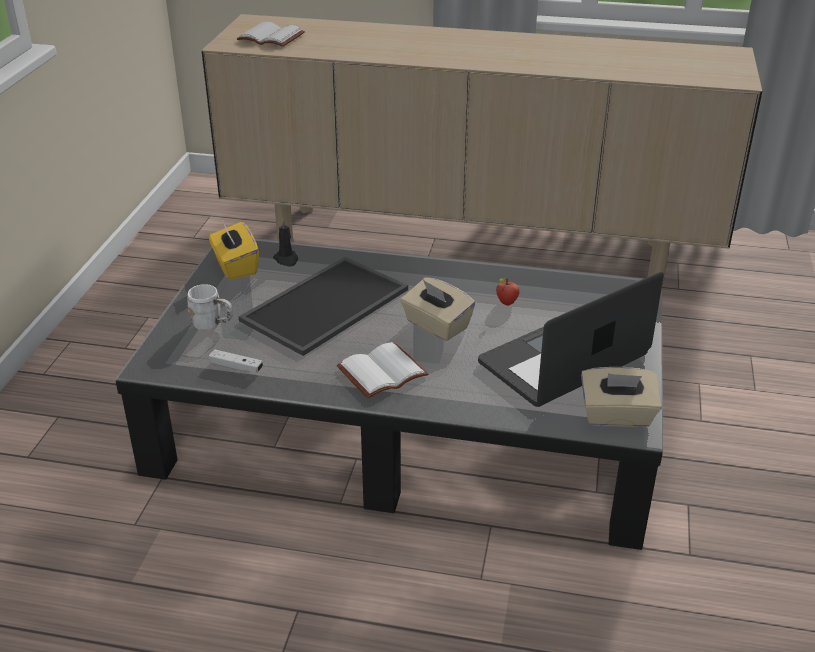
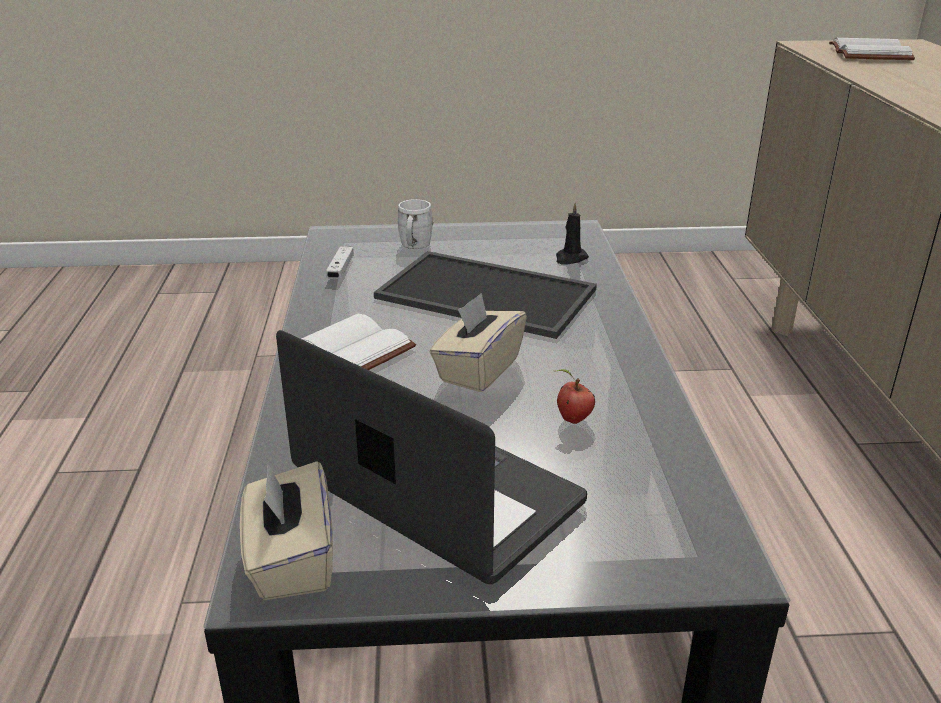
camera: 75 degrees right, 5 degrees down
yellow tissue box [209,220,259,280] -> none

